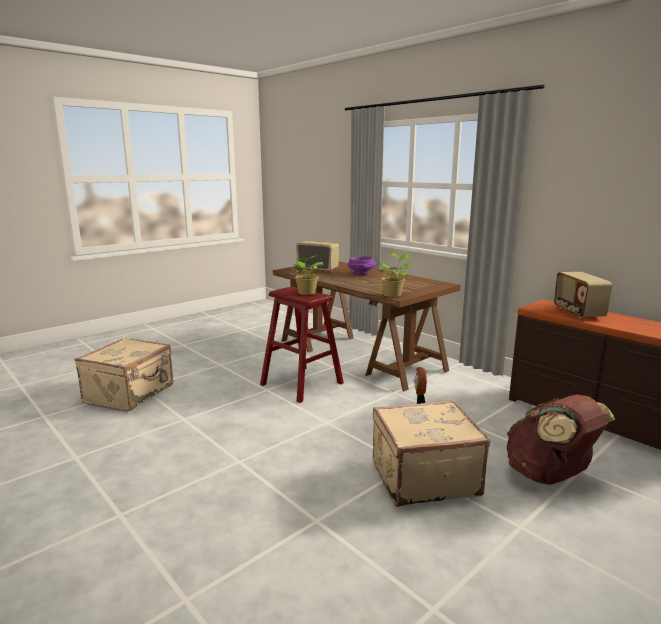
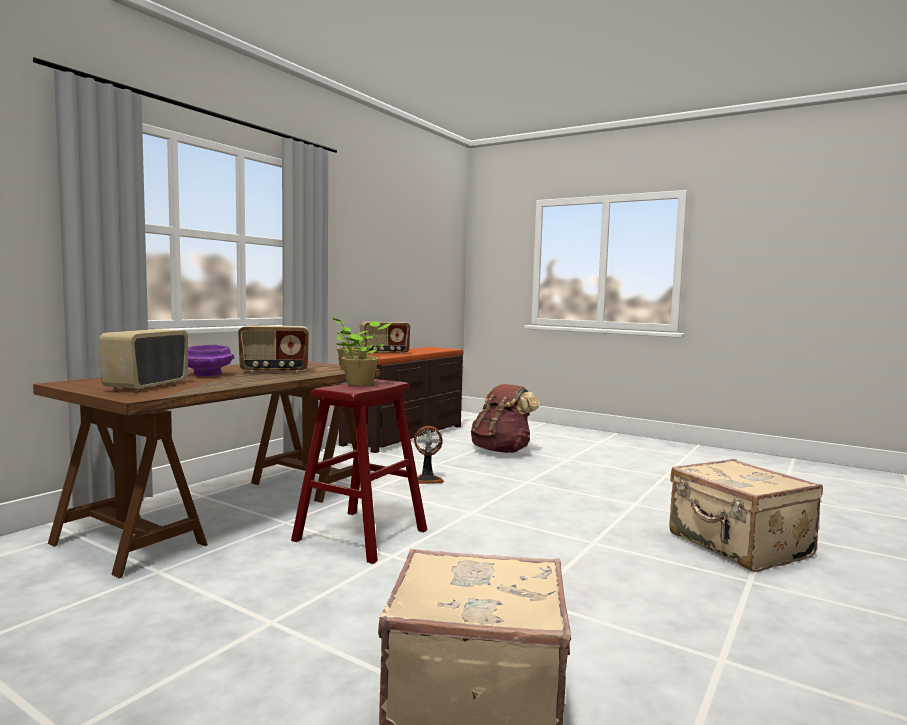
camera: 105 degrees left, 10 degrees down
beige suitcase [373,400,491,507] -> beige suitcase moved to [669,459,823,572]
none -> radio [238,325,309,373]

